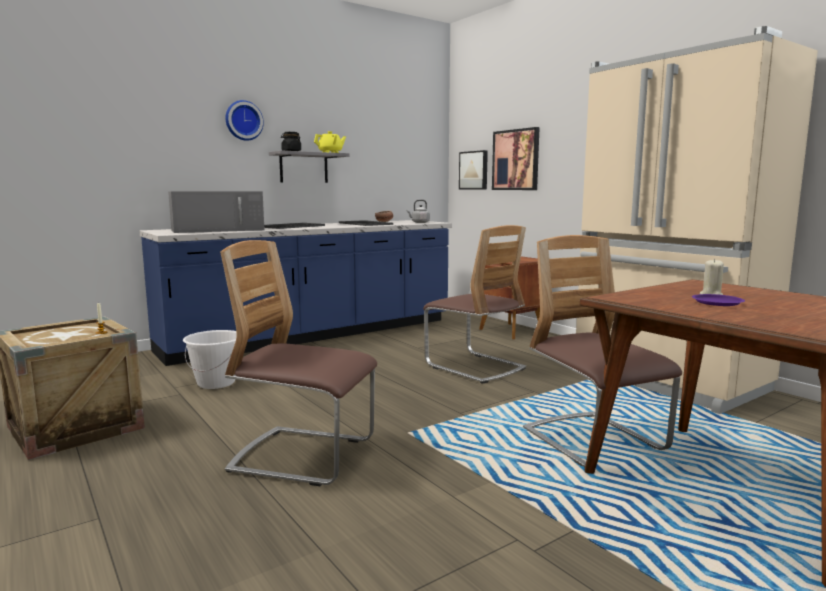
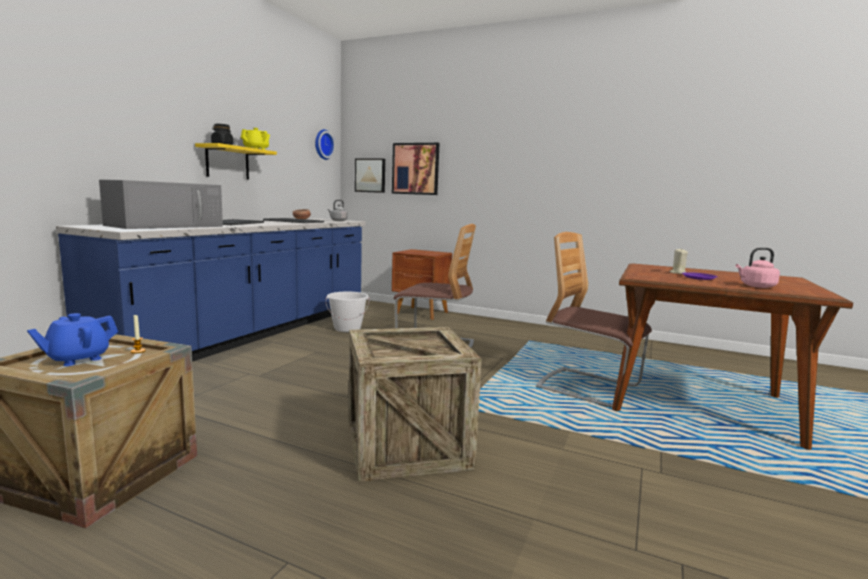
camera: 30 degrees left, 0 degrees up
white bucket [183,330,237,389] -> white bucket moved to [326,292,369,332]
chair [220,240,377,486] -> crate [349,327,482,482]
wall clock [225,100,264,141] -> wall clock moved to [315,129,335,160]
grey shelf [269,150,350,183] -> yellow shelf [195,143,277,180]
beige fridge [576,26,818,414] -> none
none -> blue teapot [27,313,118,366]
none -> pink kettle [736,247,780,288]

